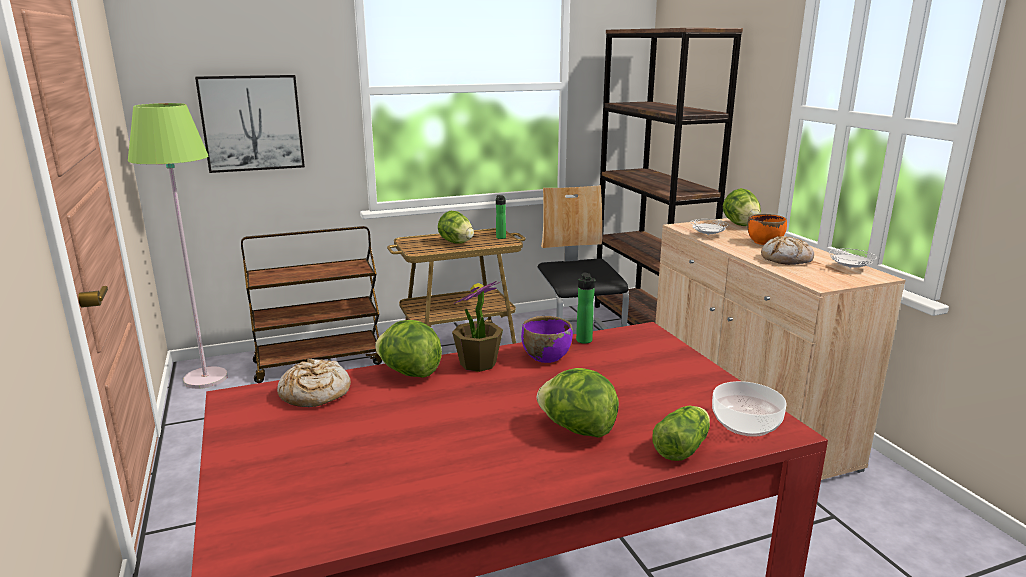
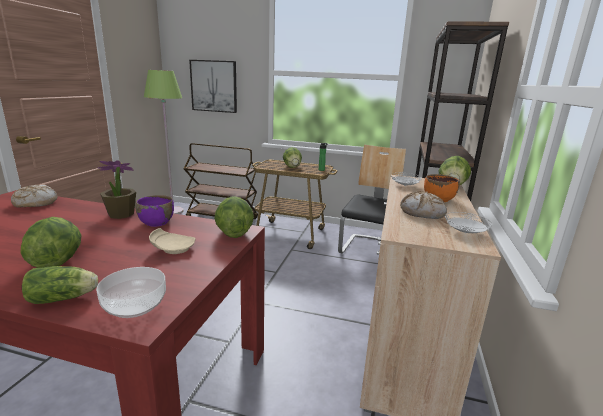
camera: 35 degrees right, 0 degrees up
lettuce [375,320,442,378] -> lettuce moved to [214,196,254,238]
bottle [576,273,596,344] -> none
none -> beige plate [149,228,196,254]

